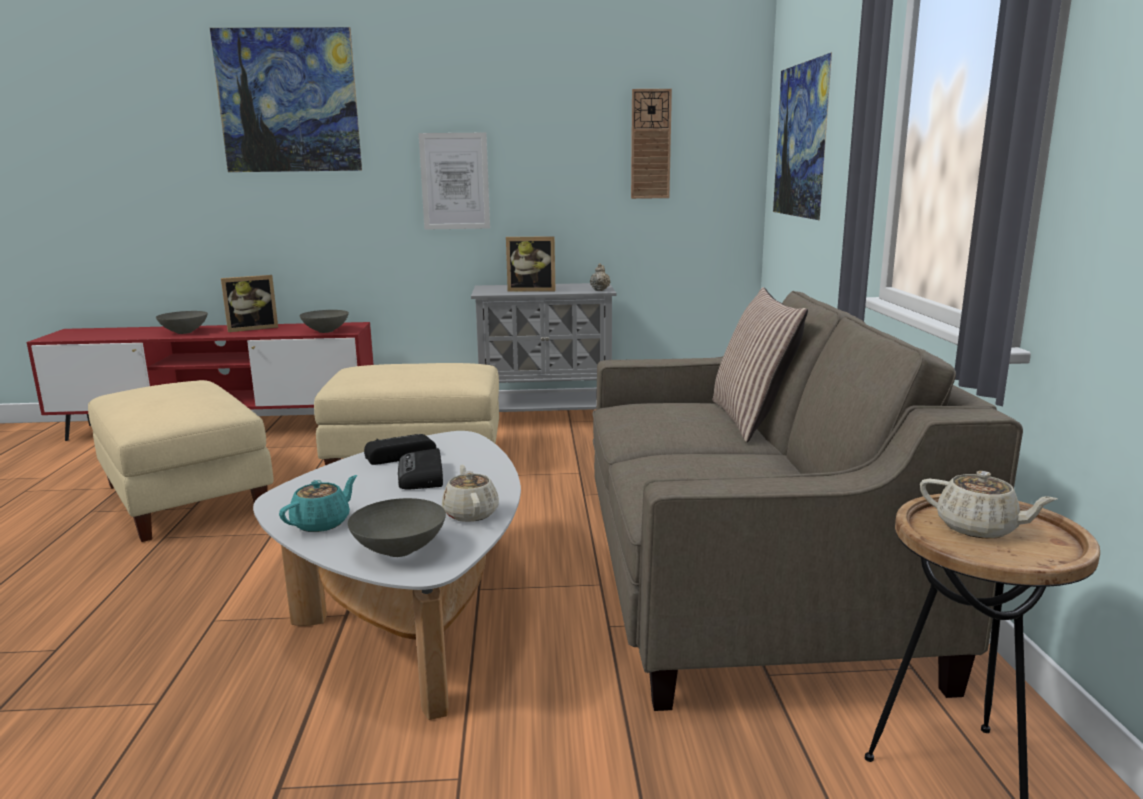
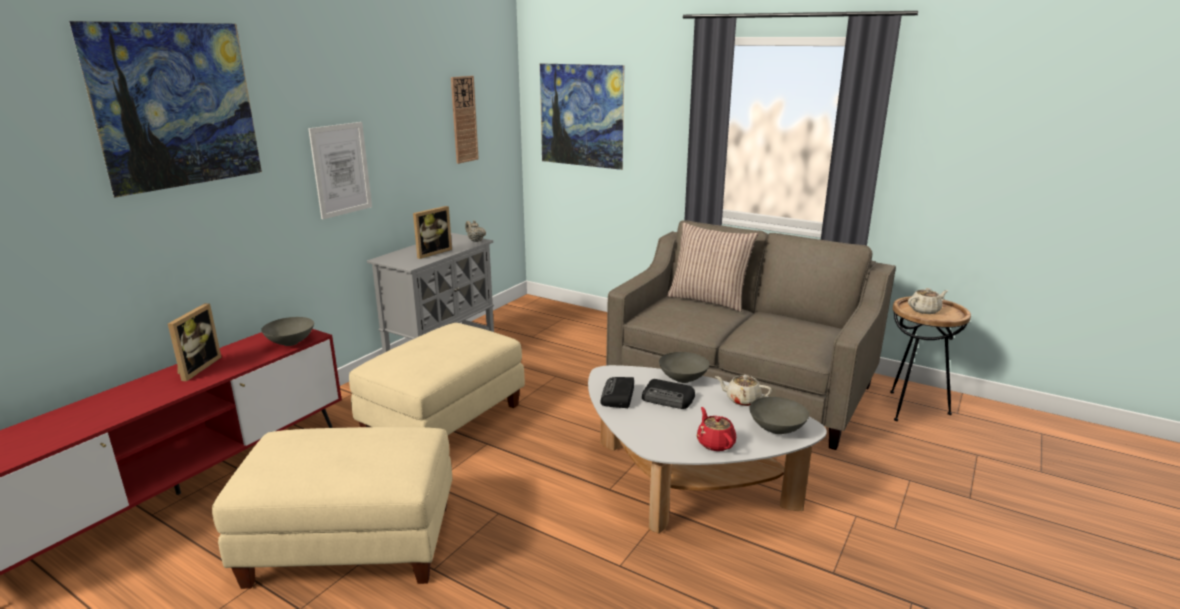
camera: 55 degrees left, 5 degrees up
grey bowl [156,311,208,334] -> grey bowl moved to [659,352,709,383]
turquoise teapot [279,475,357,532] -> red teapot [697,407,736,451]

